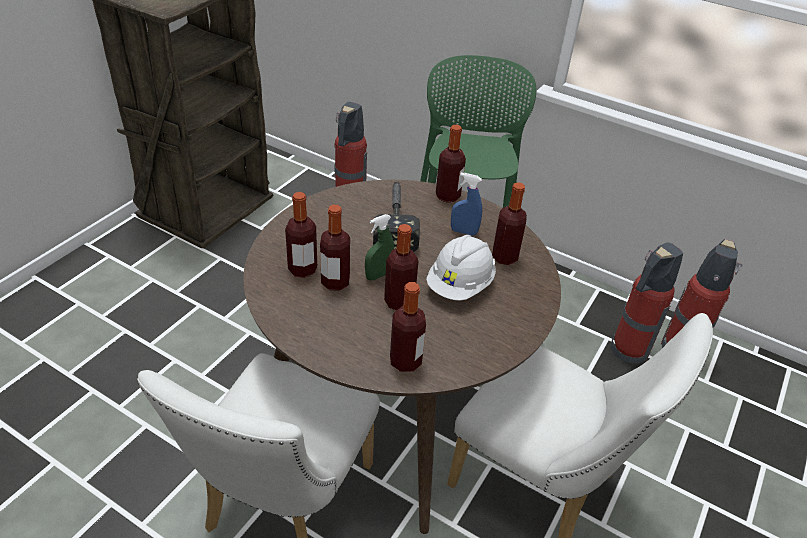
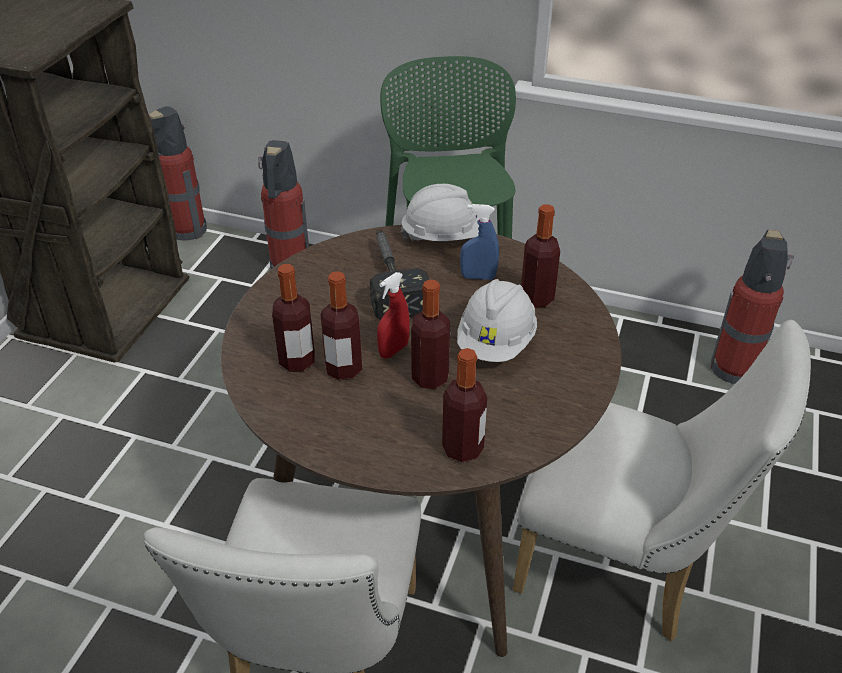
camera: 10 degrees left, 0 degrees up
green spray bottle [365,214,394,280] -> red spray bottle [377,272,410,359]
bottle [436,125,466,202] -> white hard hat [401,184,480,241]
fire extinguisher [611,242,683,364] -> fire extinguisher moved to [149,106,207,241]

